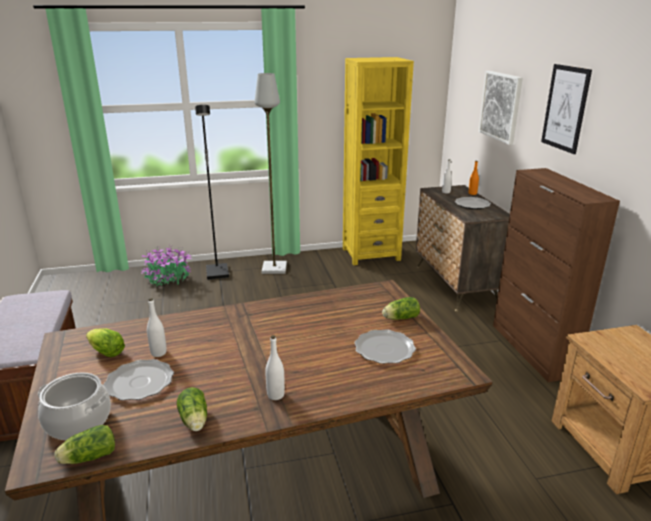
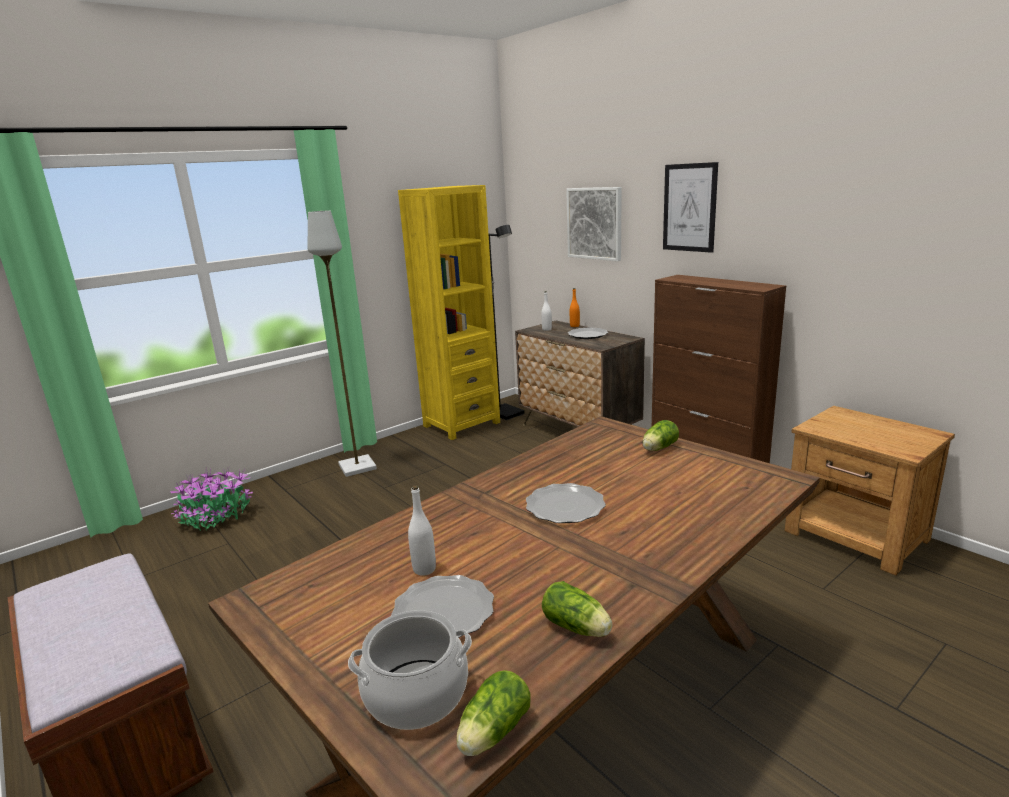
camera: 25 degrees left, 5 degrees down
lettuce [86,328,125,357] -> none
black floor lamp [195,105,229,280] -> black floor lamp moved to [489,225,524,421]
white bottle [266,335,285,400] -> none
plate [354,329,416,364] -> plate moved to [526,483,606,523]

